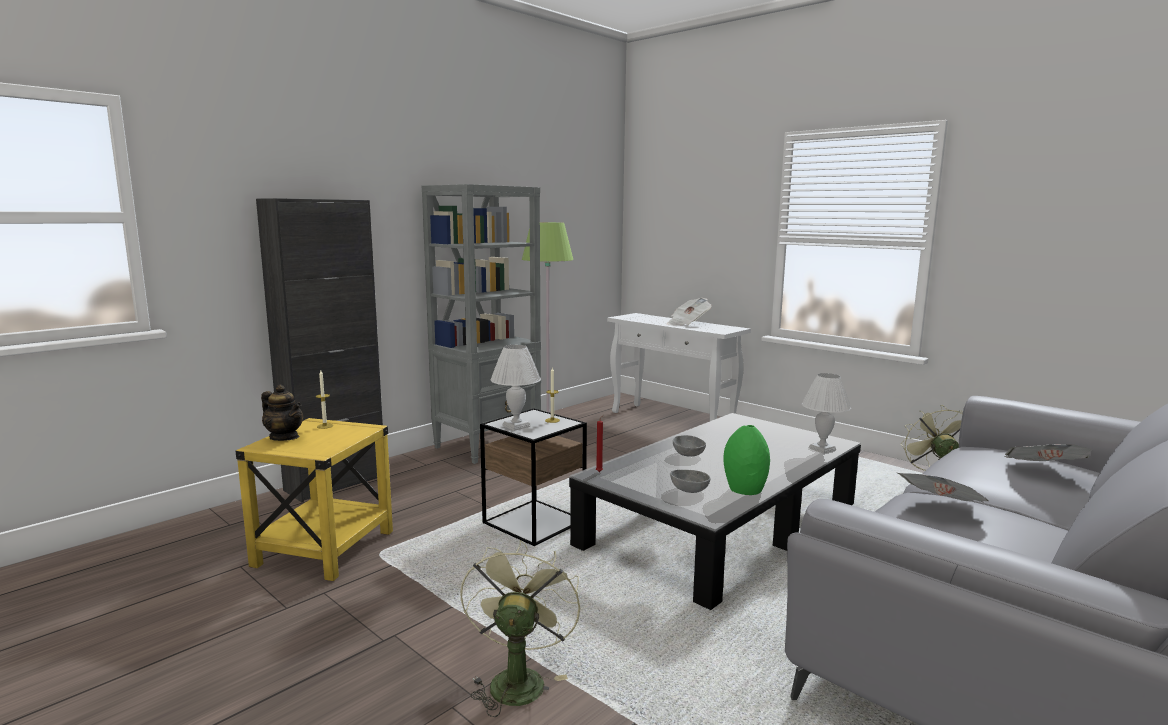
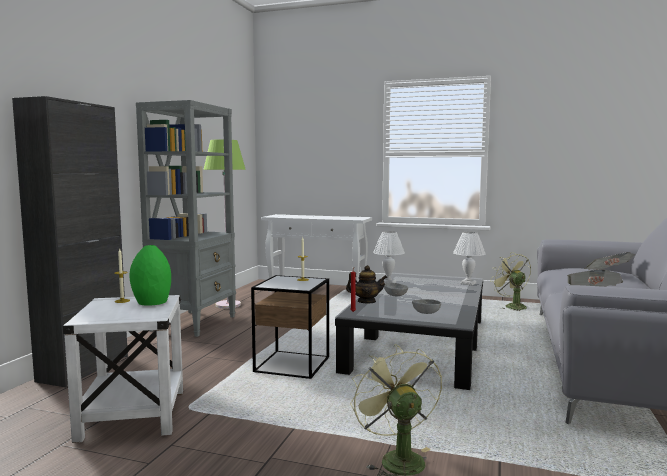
camera: 25 degrees left, 5 degrees down
yellow side table [235,418,393,581] -> white side table [63,295,183,443]
teapot [261,385,303,441] -> teapot moved to [346,265,387,303]
white table lamp [491,345,541,431] -> white table lamp moved to [373,231,405,283]
newspaper [667,298,711,325] -> none
green vase [723,425,770,495] -> green vase moved to [130,245,171,305]

